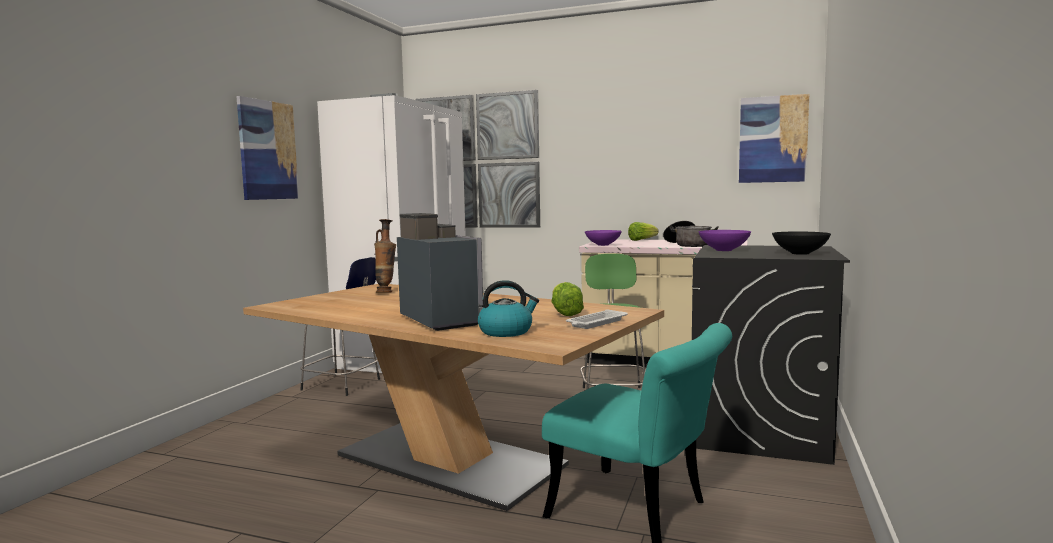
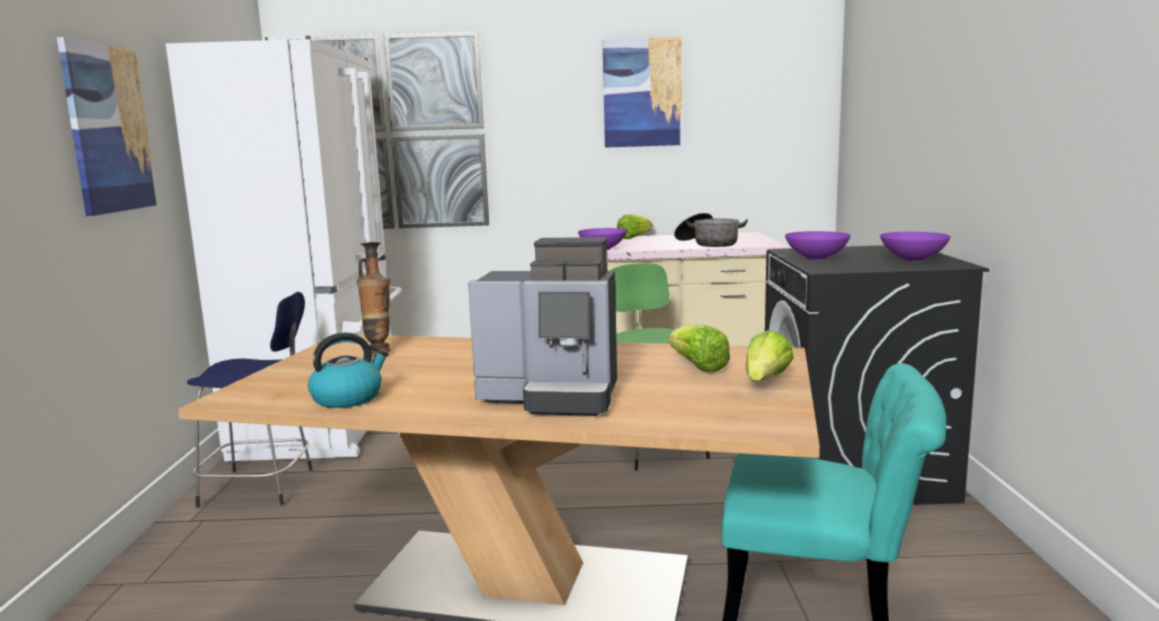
camera: 20 degrees left, 5 degrees up
coffee machine [397,213,484,331] -> coffee machine turned 150 degrees clockwise [468,237,617,416]
kettle [478,280,539,337] -> kettle moved to [308,333,388,408]
white tray [566,309,628,329] -> lettuce [745,330,794,381]
picture [739,94,809,183] -> picture moved to [602,37,682,148]
black bowl [772,232,831,255] -> purple bowl [880,232,951,262]

